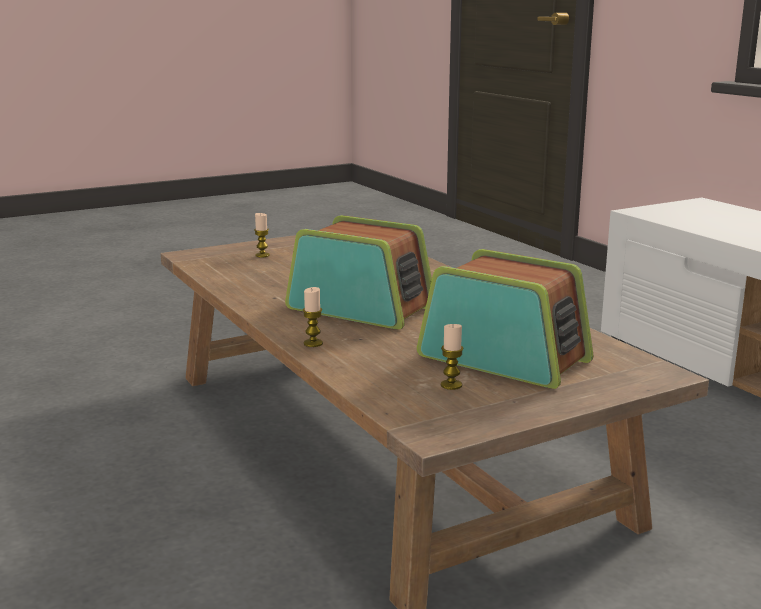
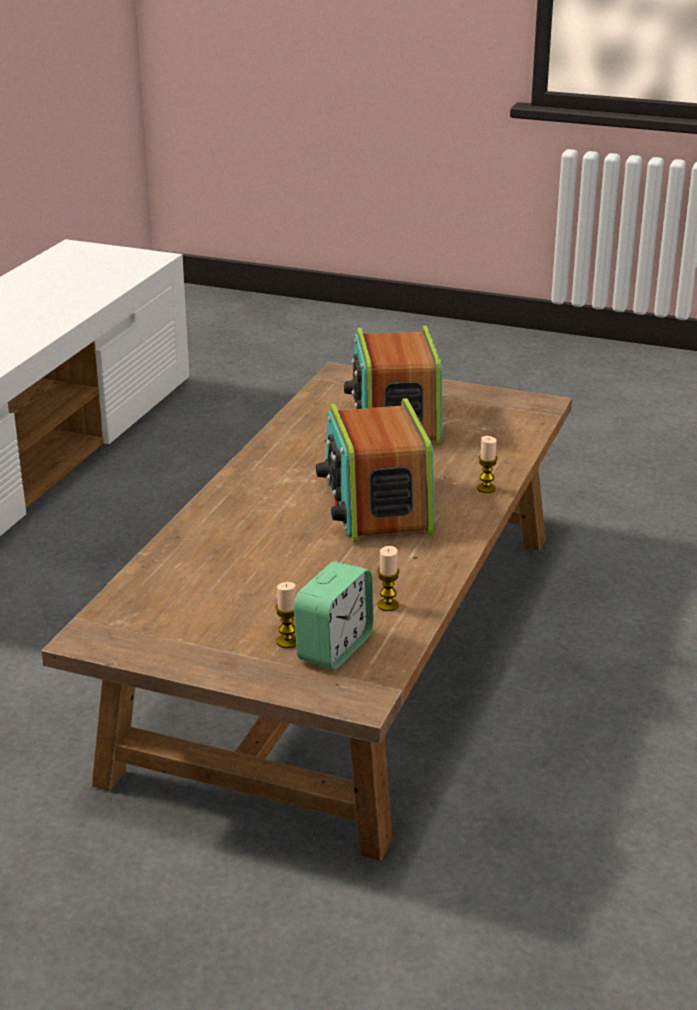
camera: 130 degrees left, 10 degrees up
candle [441,324,464,390] -> candle moved to [377,546,400,611]
none -> alarm clock [294,561,374,669]

